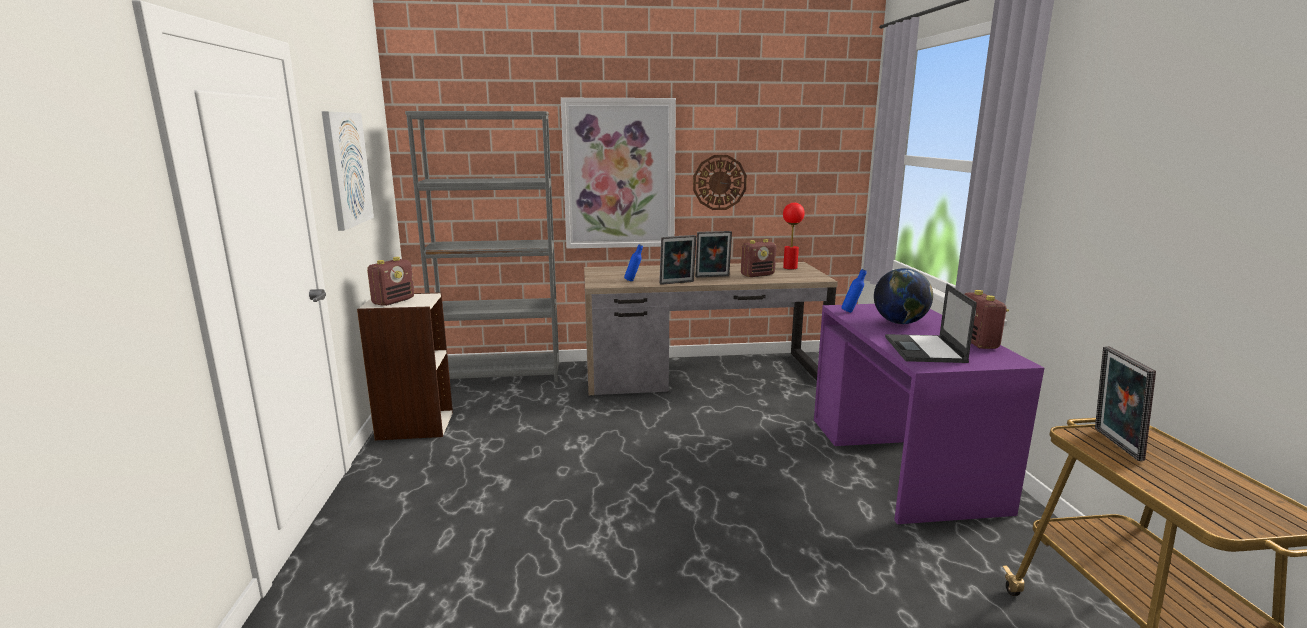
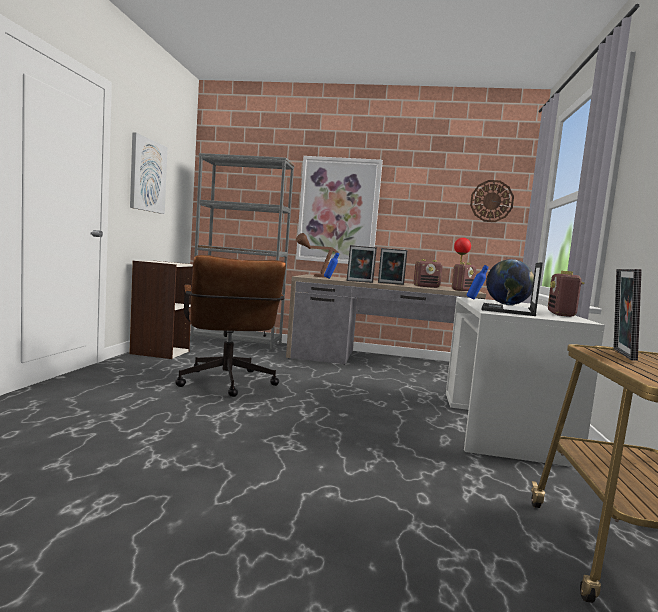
camera: 15 degrees right, 10 degrees down
radio [367,257,414,306] -> radio moved to [452,262,476,291]
wall clock [693,155,747,210] -> wall clock moved to [470,180,514,222]
purple desk [814,304,1044,524] -> white desk [446,297,605,467]
none -> brown office chair [175,255,286,397]
none -> brown table lamp [296,233,338,278]

